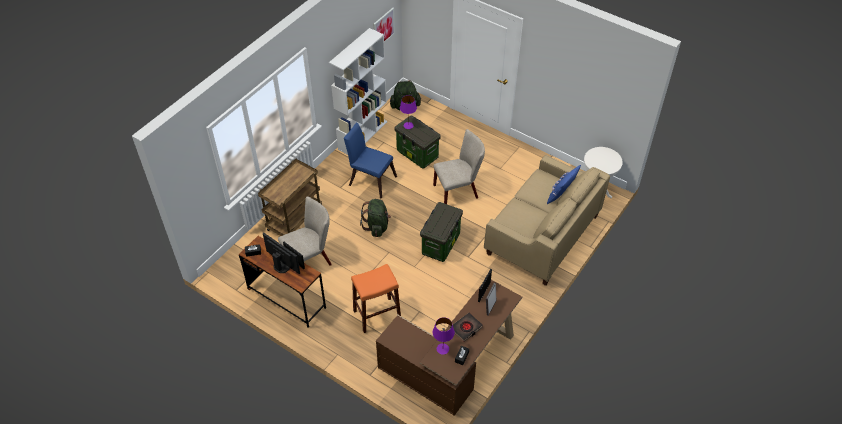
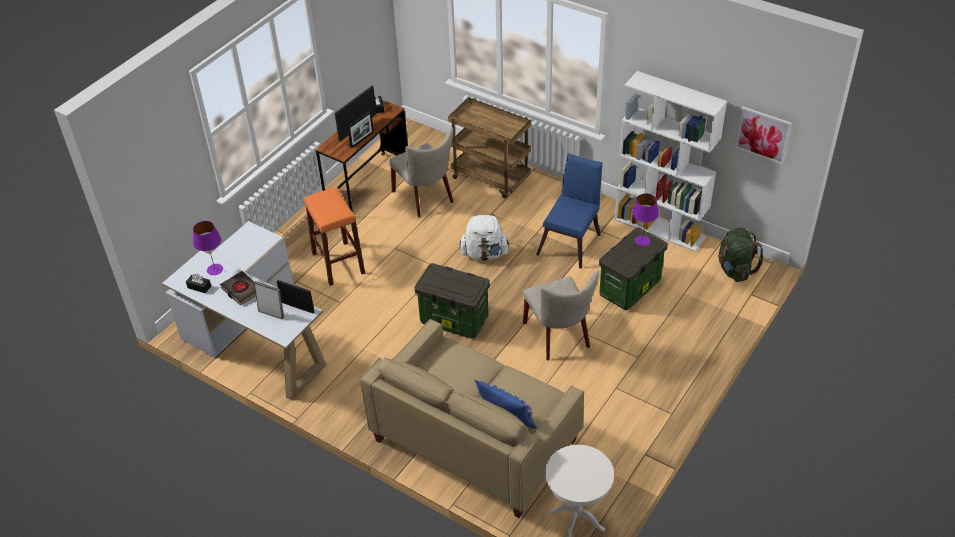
camera: 90 degrees right, 5 degrees down
green backpack [360,199,391,237] -> white backpack [460,214,510,261]
brown desk [376,280,522,416] -> white desk [162,221,327,401]

